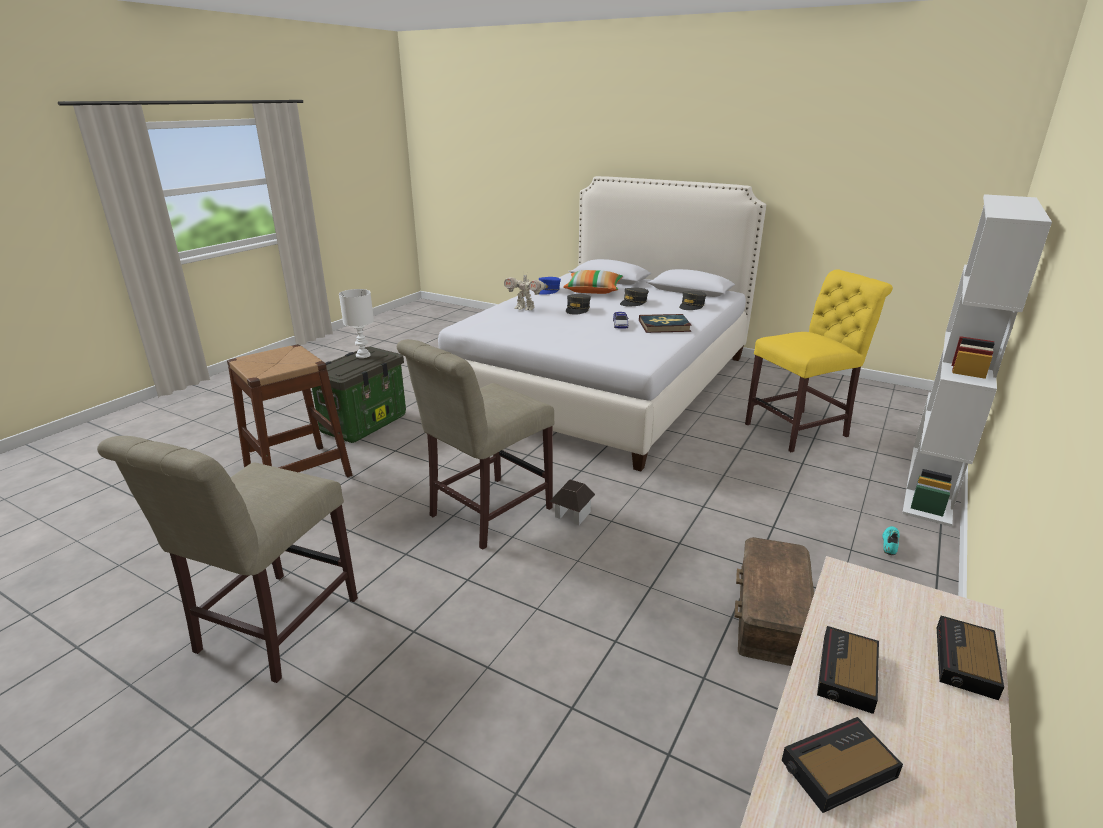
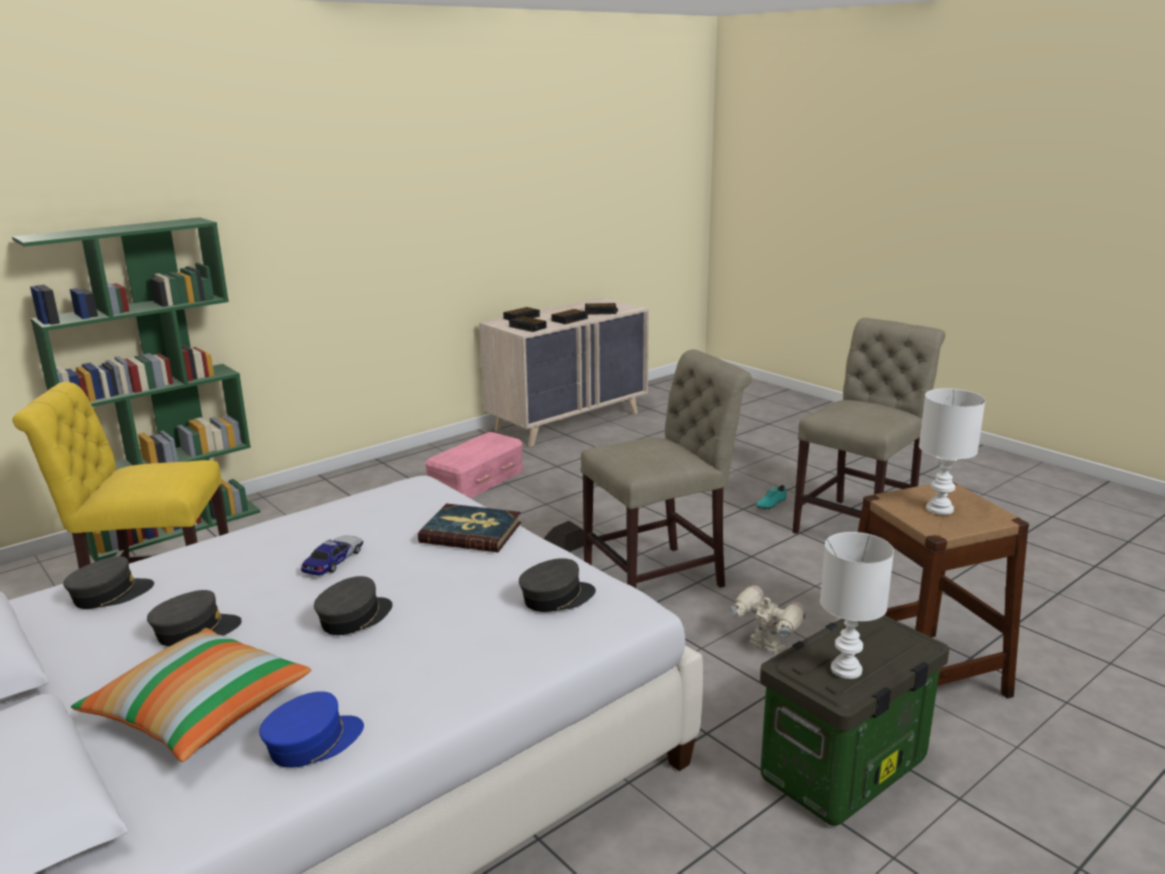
camera: 160 degrees left, 5 degrees down
toy robot [504,275,546,310] -> toy robot moved to [730,585,806,655]
book [639,314,692,333] -> book moved to [418,503,521,552]
brown storage box [734,537,814,666] -> pink storage box [425,432,524,498]
turquoise shoe [882,526,900,555] -> turquoise shoe moved to [756,485,787,510]
white bookcase [902,194,1052,527] -> green bookcase [12,217,260,562]
none -> alarm clock [509,316,547,332]
none -> grey cap [519,558,596,612]
none -> white table lamp [919,388,986,515]

